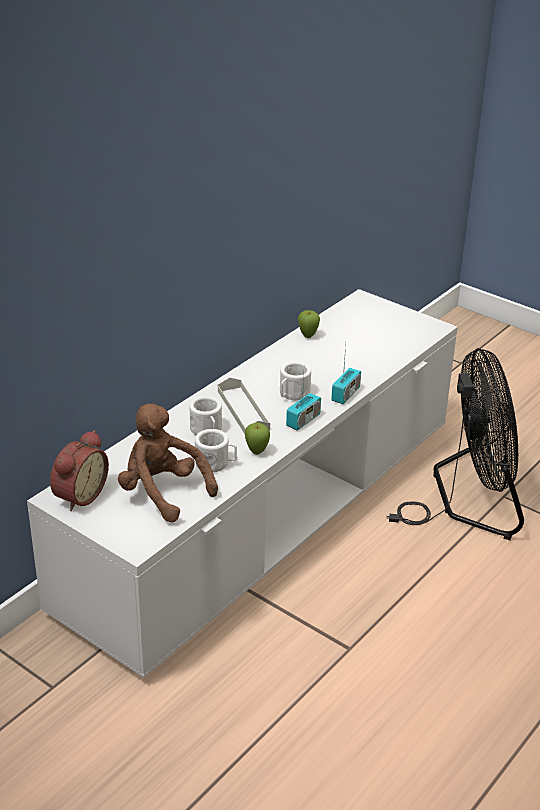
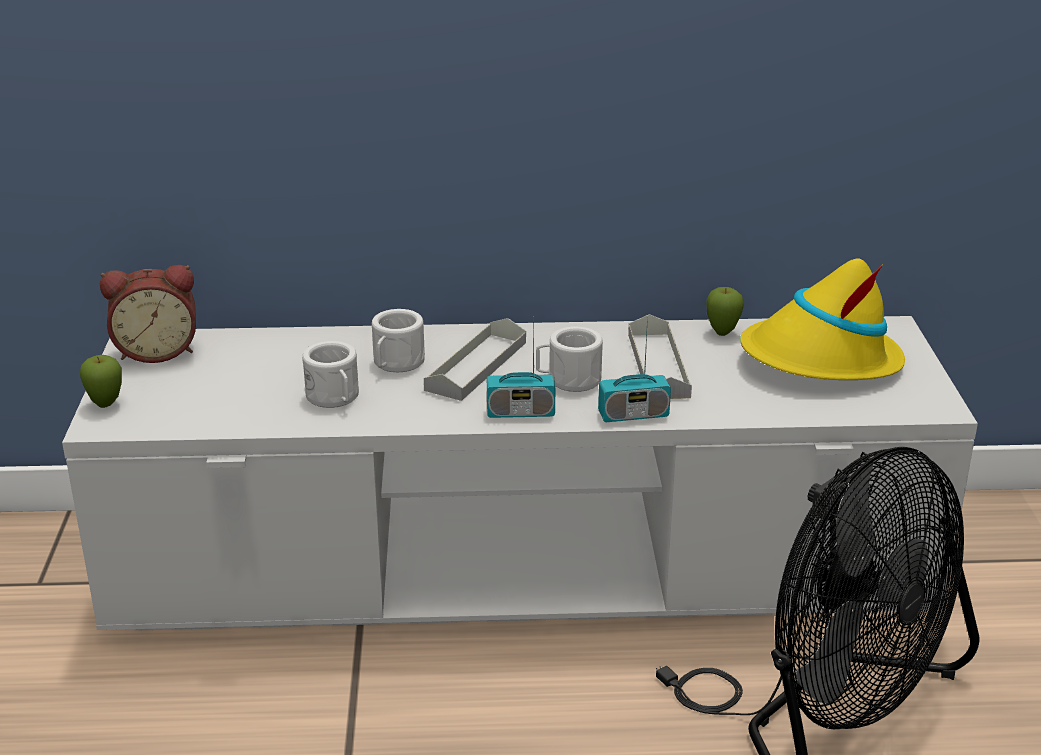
camera: 50 degrees right, 5 degrees down
brown plush toy [118,404,218,523] -> none
apple [245,423,270,455] -> apple moved to [80,355,122,408]
none -> grey tray [628,314,692,399]
none -> yellow hat [740,258,905,380]

